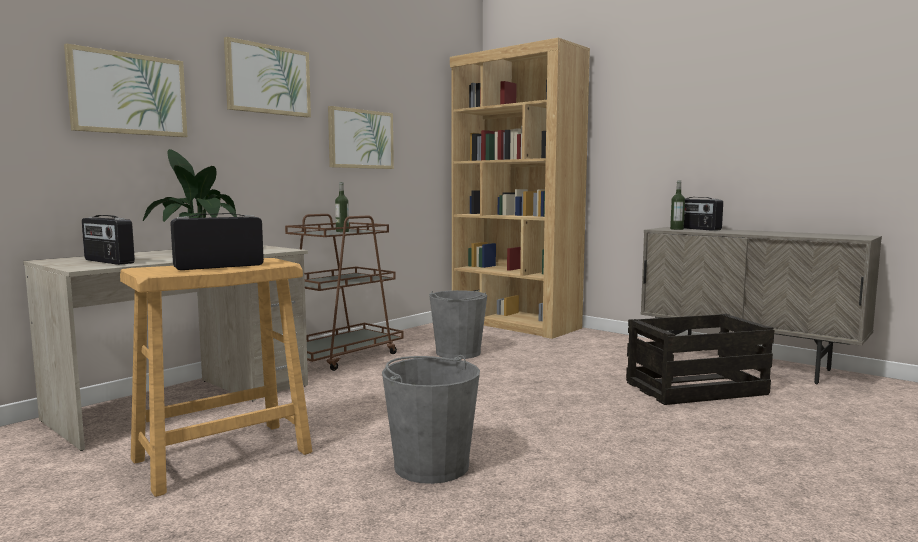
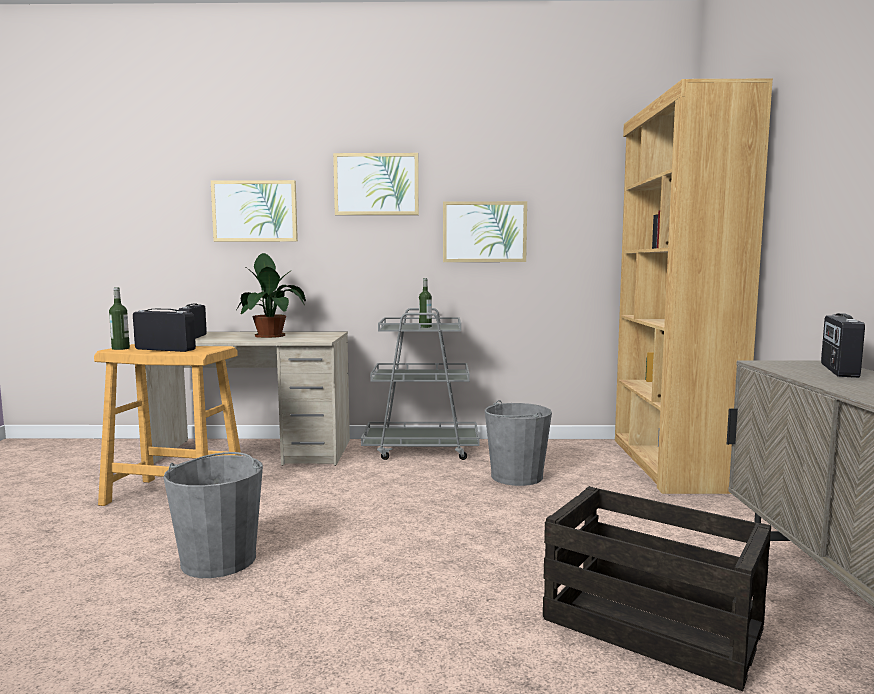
camera: 50 degrees right, 0 degrees up
brown cart [285,214,403,371] -> grey cart [361,308,480,460]
bottle [670,181,685,230] -> bottle moved to [109,287,130,350]

